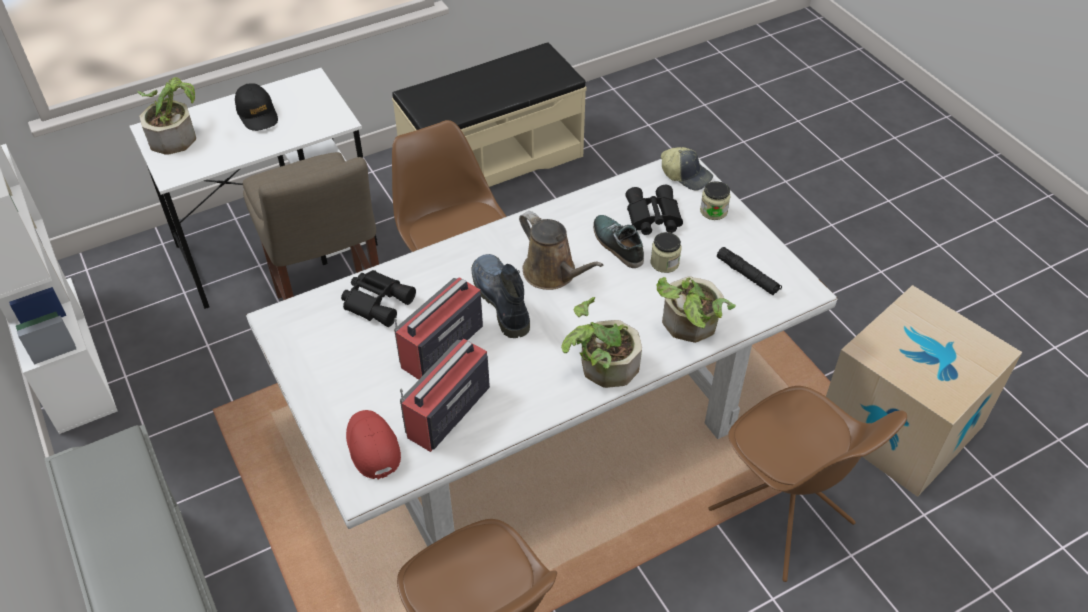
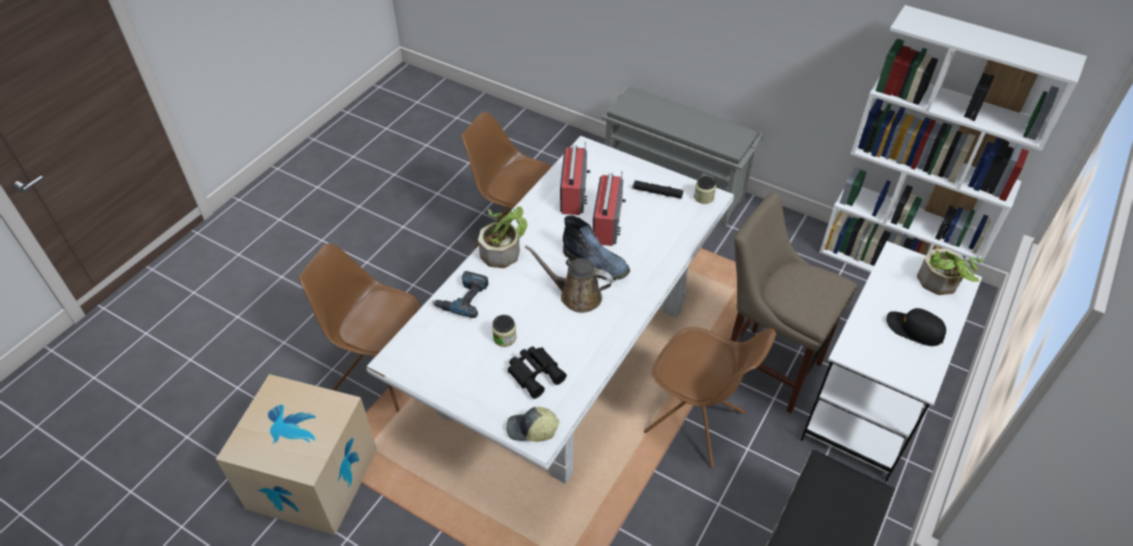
camera: 150 degrees right, 0 degrees up
black binoculars [341,270,416,327] -> none
red cap [346,410,401,480] -> none
shoe [593,215,644,268] -> none
potted plant [657,277,736,343] -> power drill [432,271,488,318]
jar [700,181,731,220] -> jar moved to [694,176,716,204]
black flashlight [717,247,782,296] -> black flashlight moved to [632,180,683,199]

